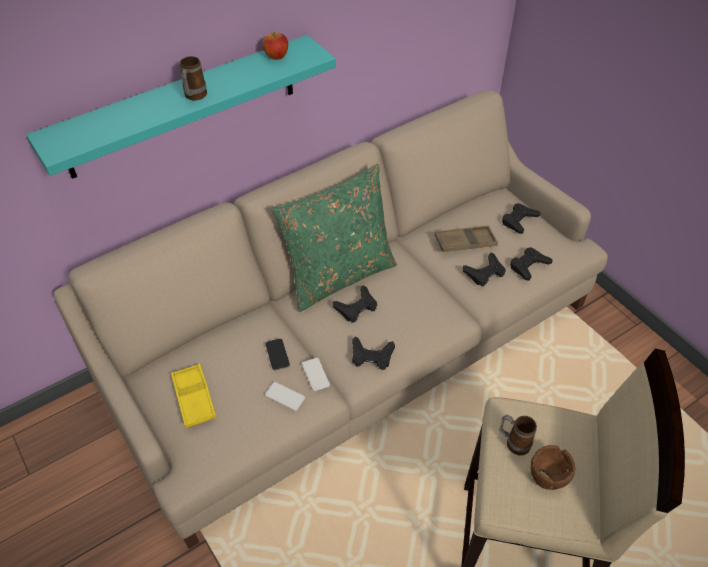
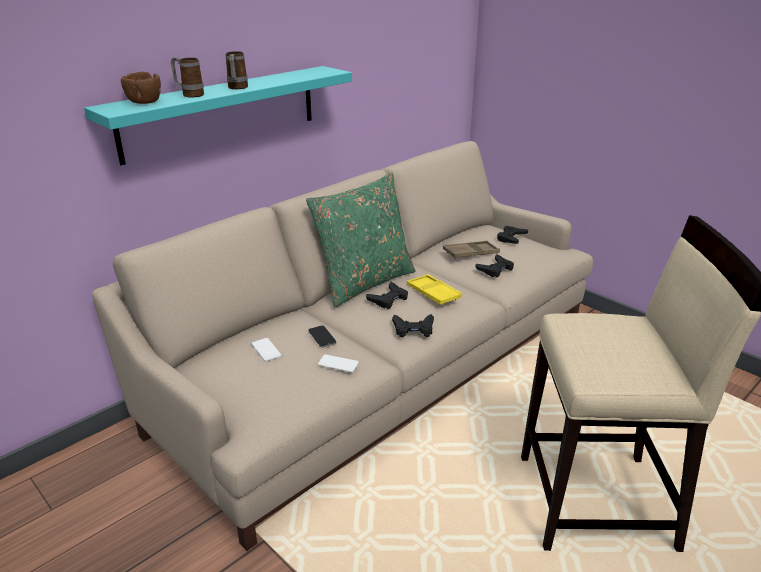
camera: 10 degrees left, 20 degrees down
yellow tray [171,364,217,428] -> yellow tray moved to [407,274,462,305]
apple [262,31,288,60] -> none
phone [302,358,330,391] -> phone moved to [252,338,282,362]
mug [499,415,537,455] -> mug moved to [171,57,204,97]
black game controller [510,247,553,281] -> none
brown bowl [531,445,576,490] -> brown bowl moved to [121,72,161,104]

